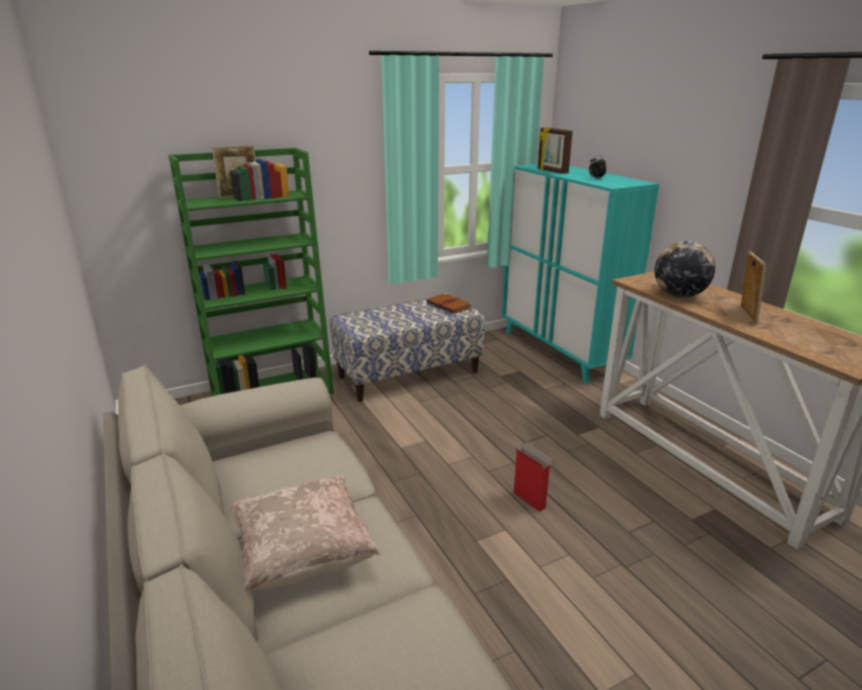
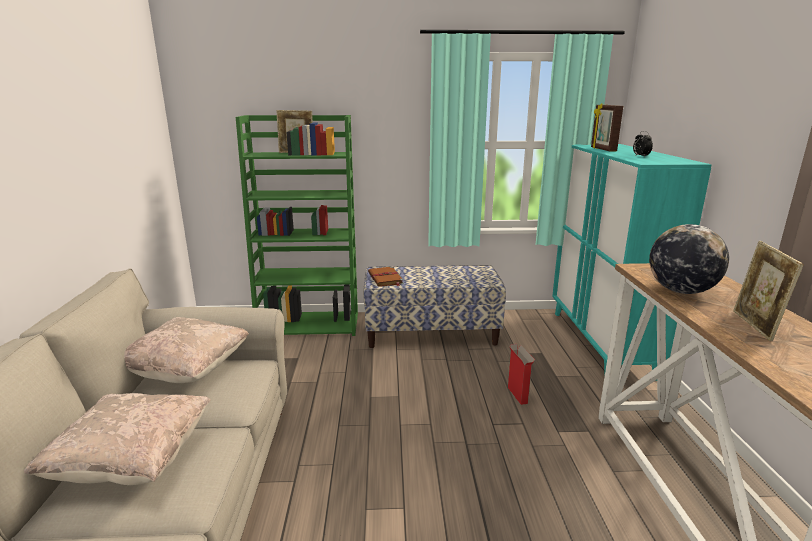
camera: 25 degrees right, 5 degrees down
brown book [427,293,473,313] -> brown book moved to [368,266,404,287]
cardboard box [514,442,553,512] -> cardboard box moved to [508,344,535,405]
picture frame [741,251,766,324] -> picture frame turned 150 degrees clockwise [733,241,804,341]
none -> beige pillow [124,317,249,383]

